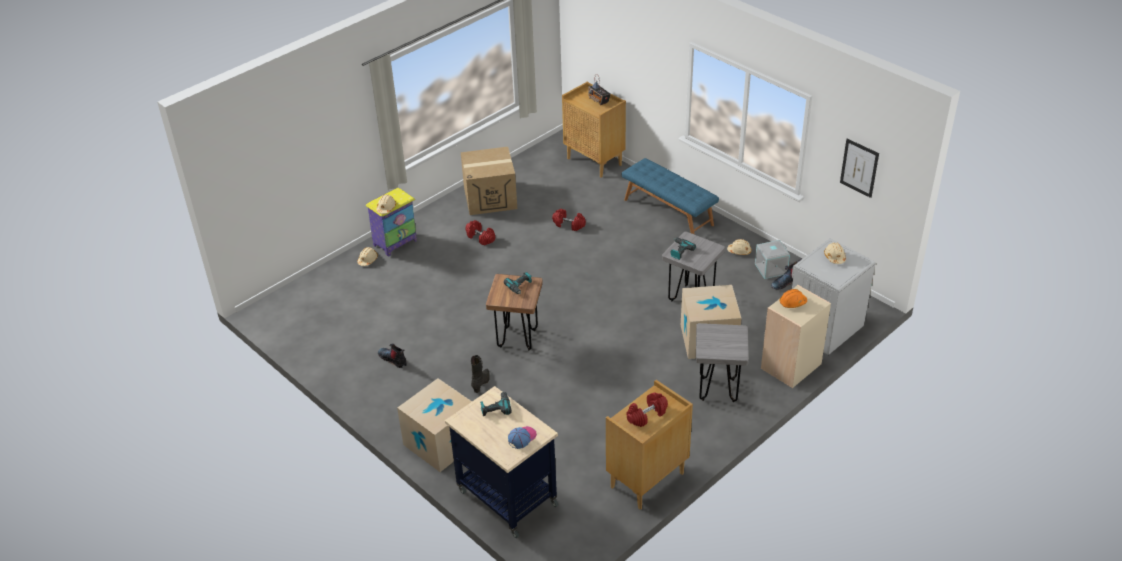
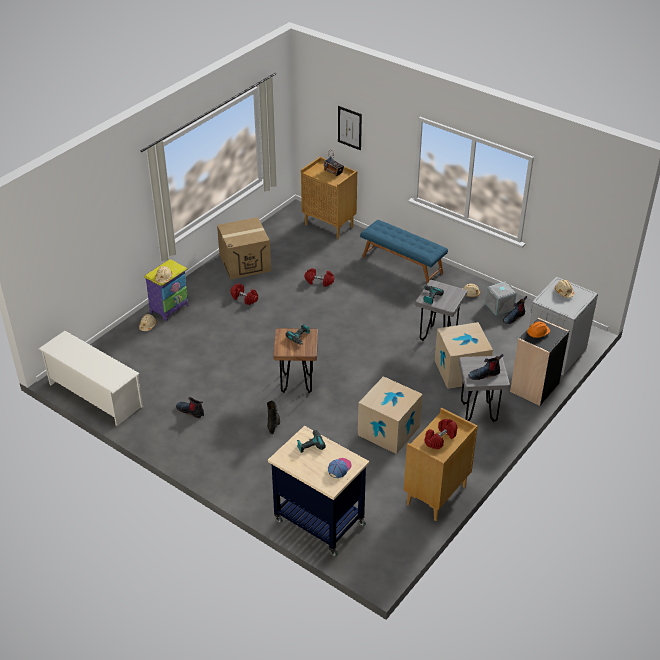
camera: 10 degrees left, 0 degrees up
cardboard box [397,378,472,472] -> cardboard box moved to [358,376,423,454]
beige bookcase [761,285,831,388] -> black bookcase [510,318,569,406]
picture [840,139,879,198] -> picture moved to [338,106,362,151]
none -> white shoe rack [39,331,143,426]
none -> boot [468,354,503,380]

